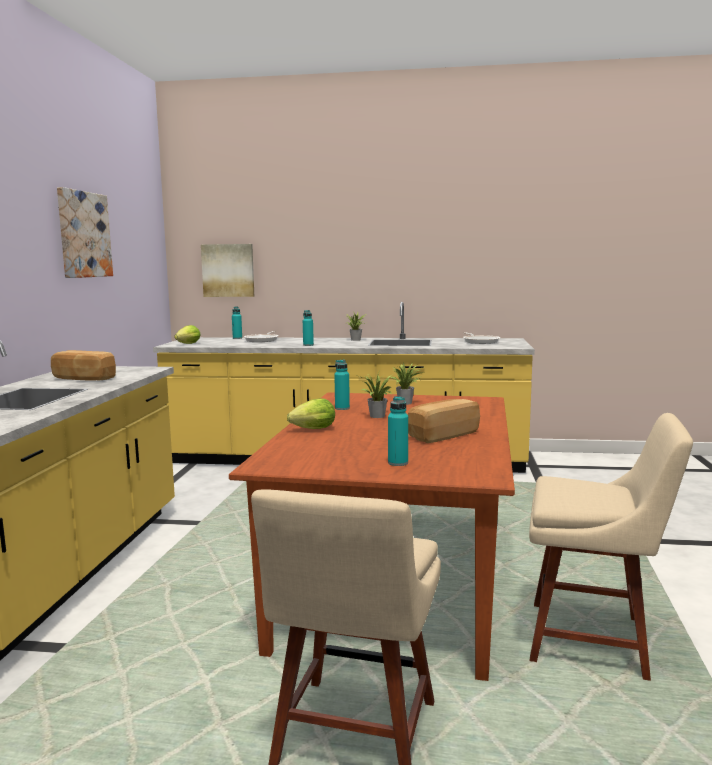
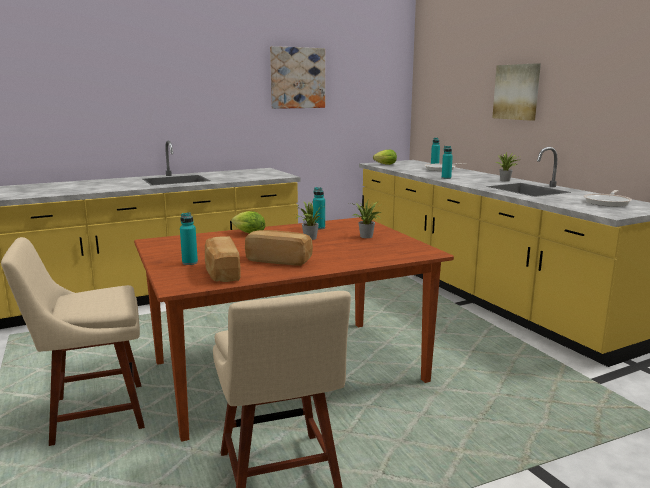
camera: 55 degrees right, 5 degrees up
bread [51,350,116,381] -> bread moved to [205,236,240,282]
picture [201,244,254,297] -> picture moved to [492,63,541,121]

